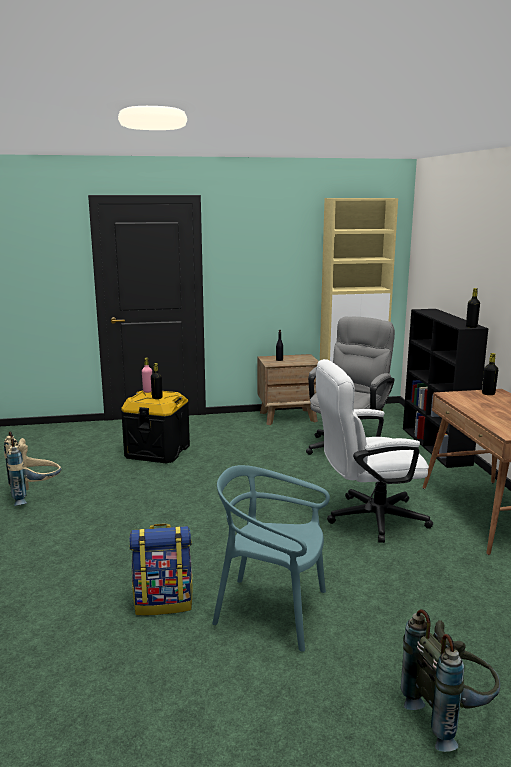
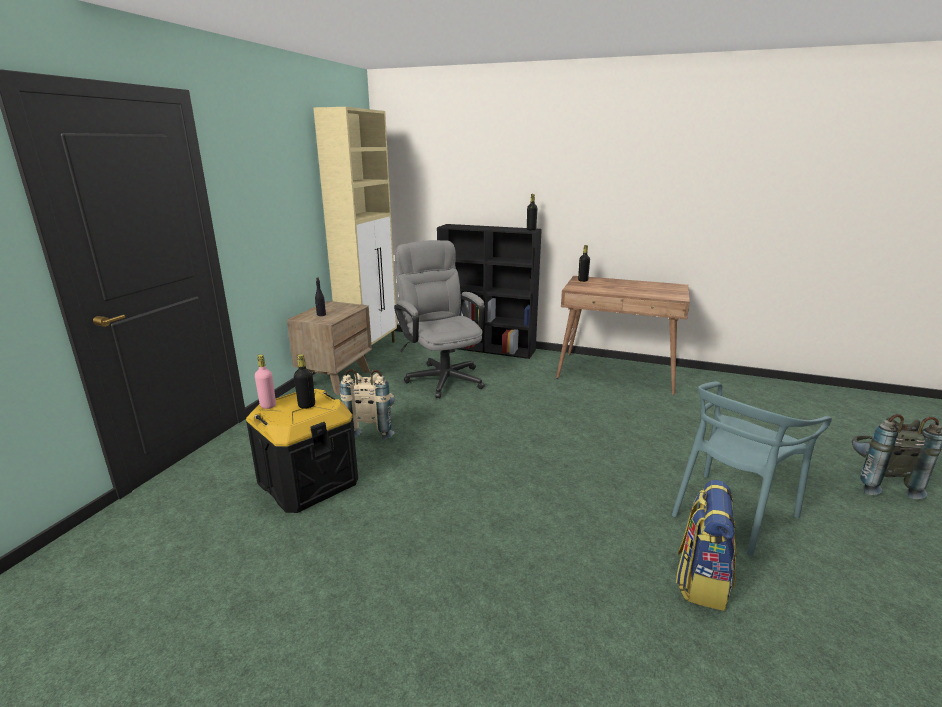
camera: 60 degrees left, 5 degrees up
beige backpack [4,431,61,506] -> beige backpack moved to [340,369,395,440]
white office chair [316,359,433,543] -> none

